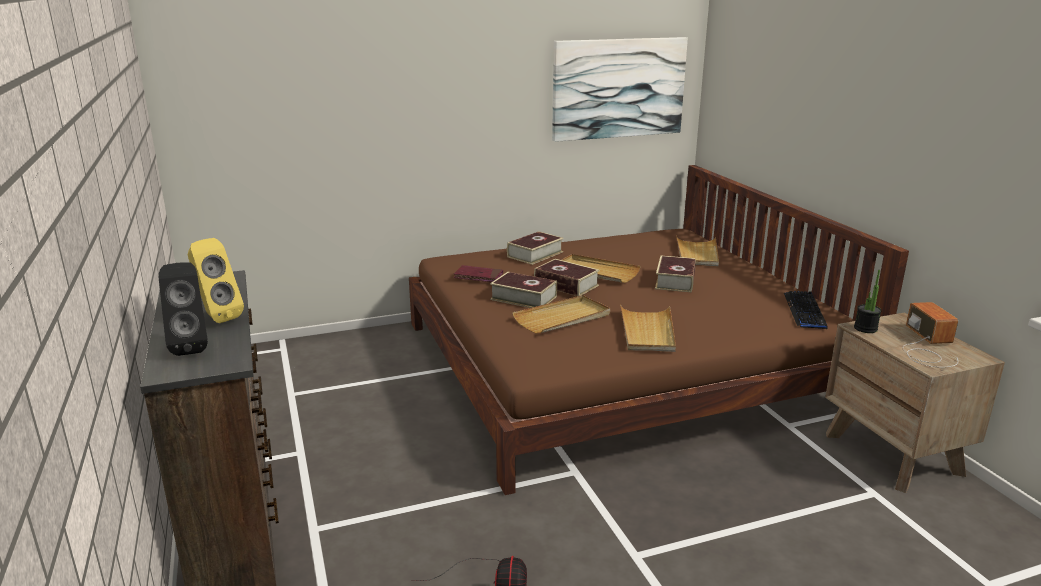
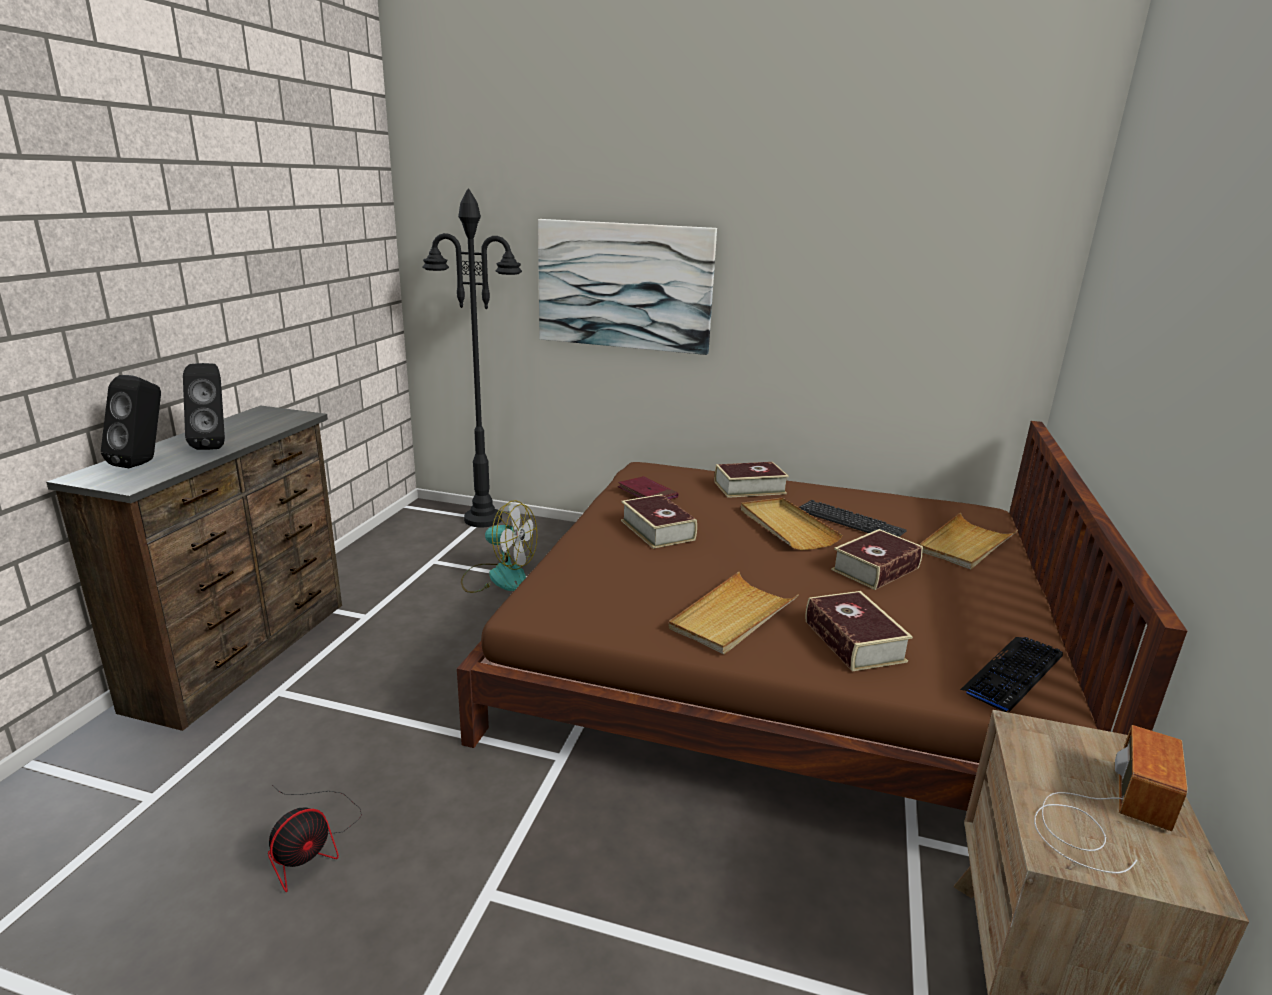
camera: 35 degrees right, 0 degrees up
yellow speaker [188,238,244,323] -> black speaker [183,363,225,450]
beige tray [512,295,610,334] -> none
book [534,259,600,296] -> book moved to [806,591,913,671]
picture [552,37,688,142] -> picture moved to [538,219,717,355]
potted plant [854,270,882,333] -> none
none -> black floor lamp [422,188,522,527]
none -> fan [461,500,537,593]
none -> keyboard [799,500,906,537]

